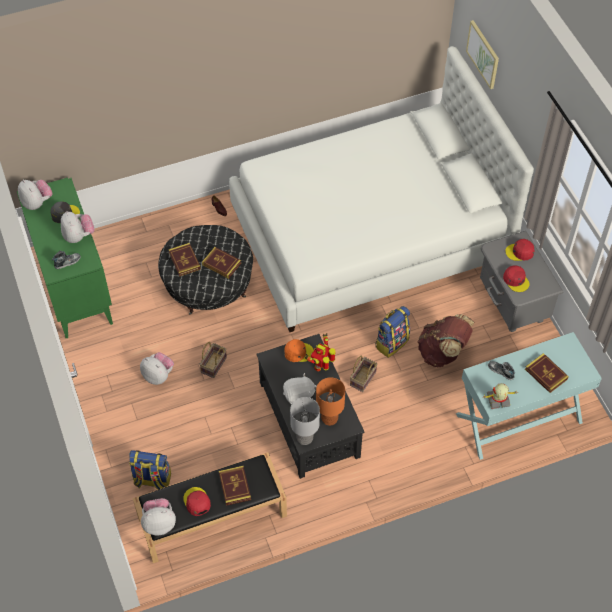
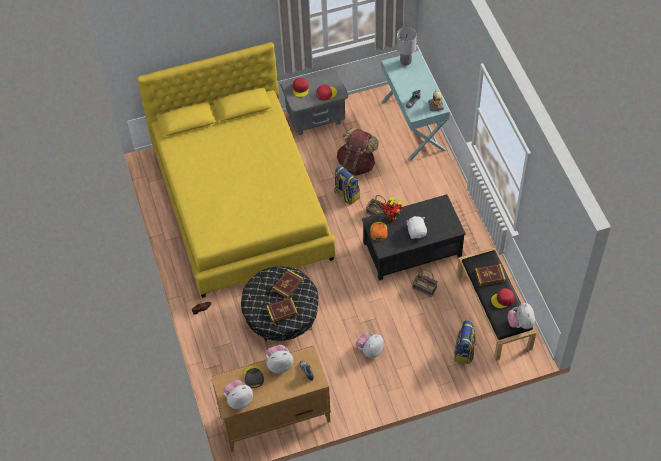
camera: 85 degrees left, 0 degrees up
green cabinet [17,177,113,338] -> brown cabinet [211,345,331,453]
basket [199,342,227,378] -> basket moved to [412,269,438,297]
white bed [229,46,534,332] -> yellow bed [137,42,335,298]
grey table lamp [290,397,320,445] -> grey table lamp moved to [397,27,417,65]
orange table lamp [316,377,345,426] -> none
picture [466,20,499,89] -> none
book [525,353,569,393] -> none

